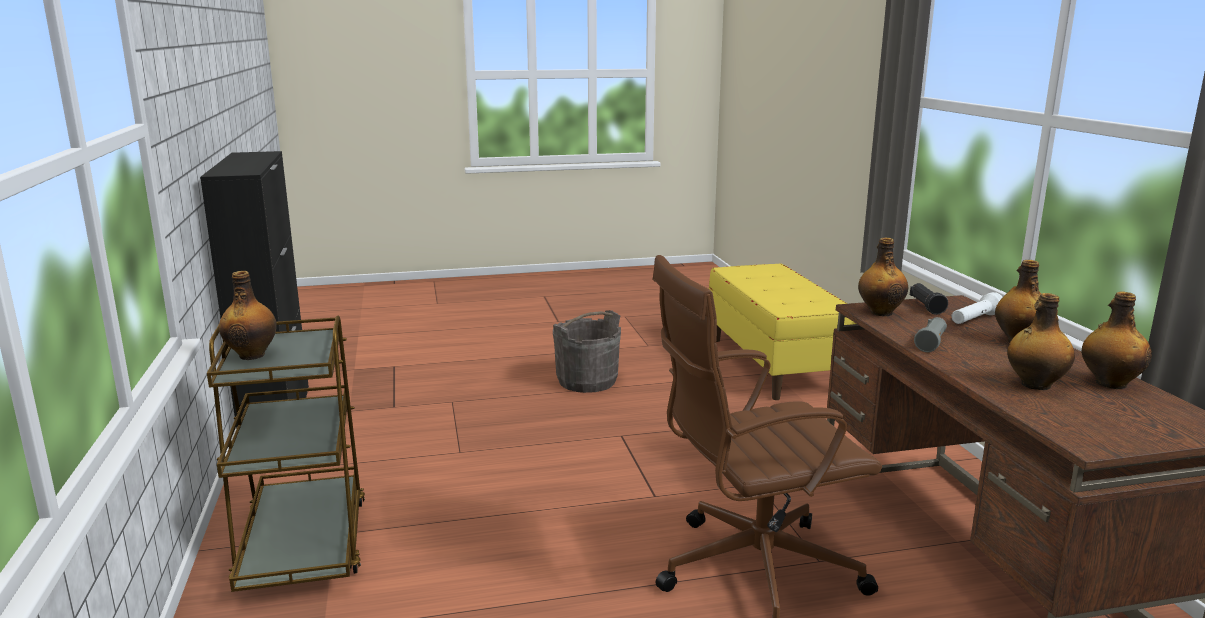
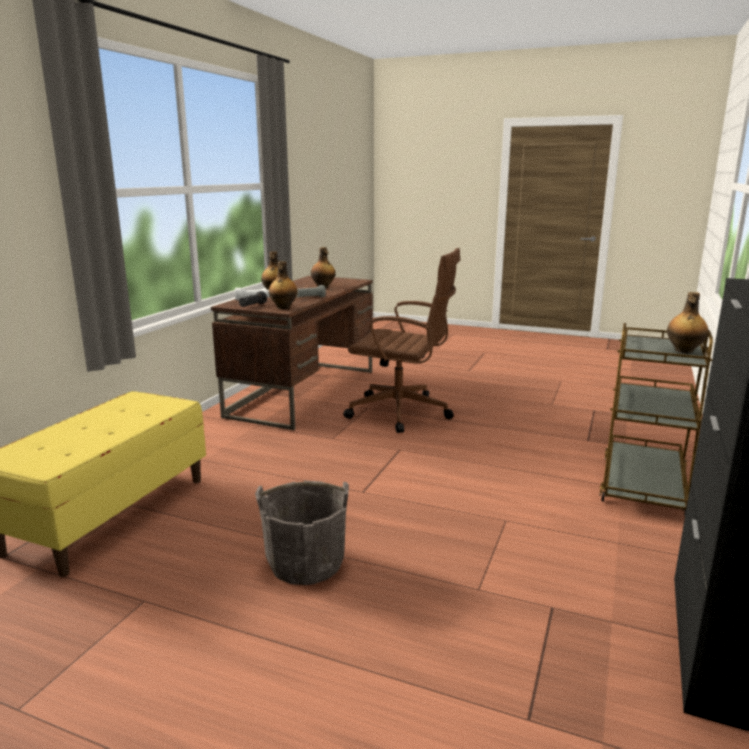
camera: 145 degrees left, 0 degrees up
bottle [1082,291,1152,389] -> none

